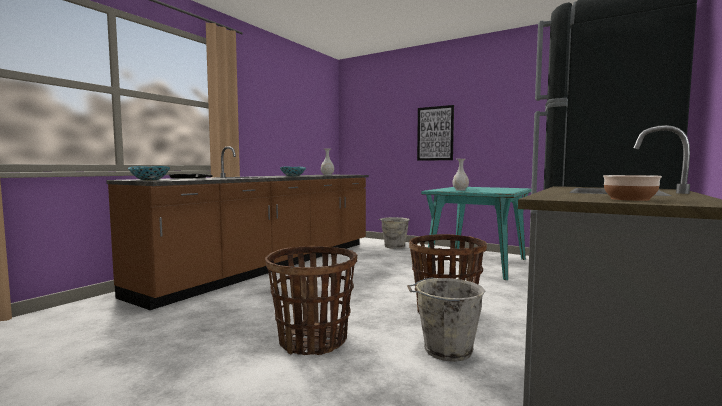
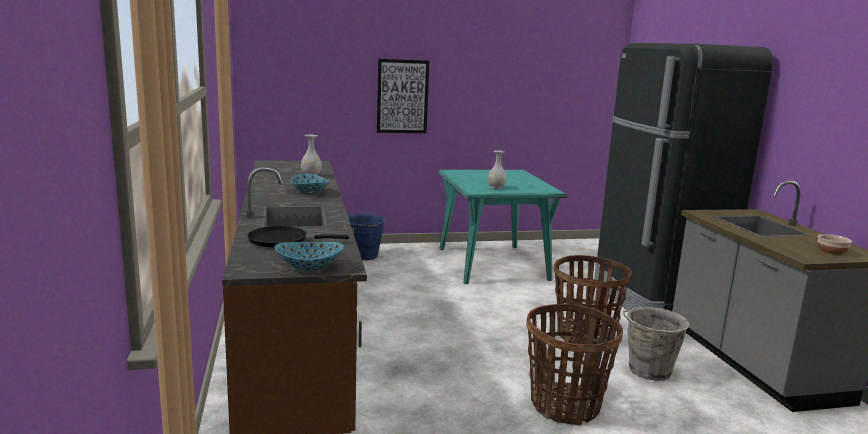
camera: 45 degrees left, 10 degrees up
grey bucket [379,217,410,249] -> blue bucket [348,214,387,260]

